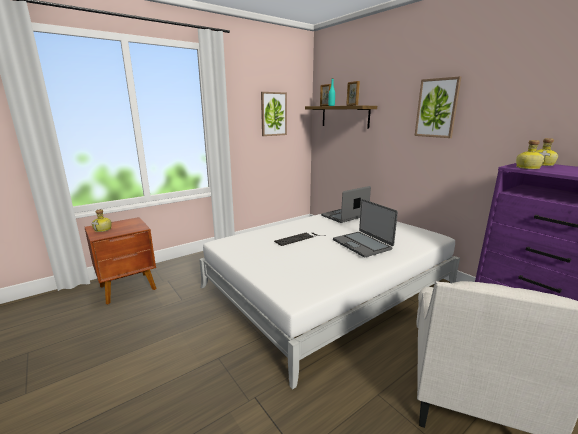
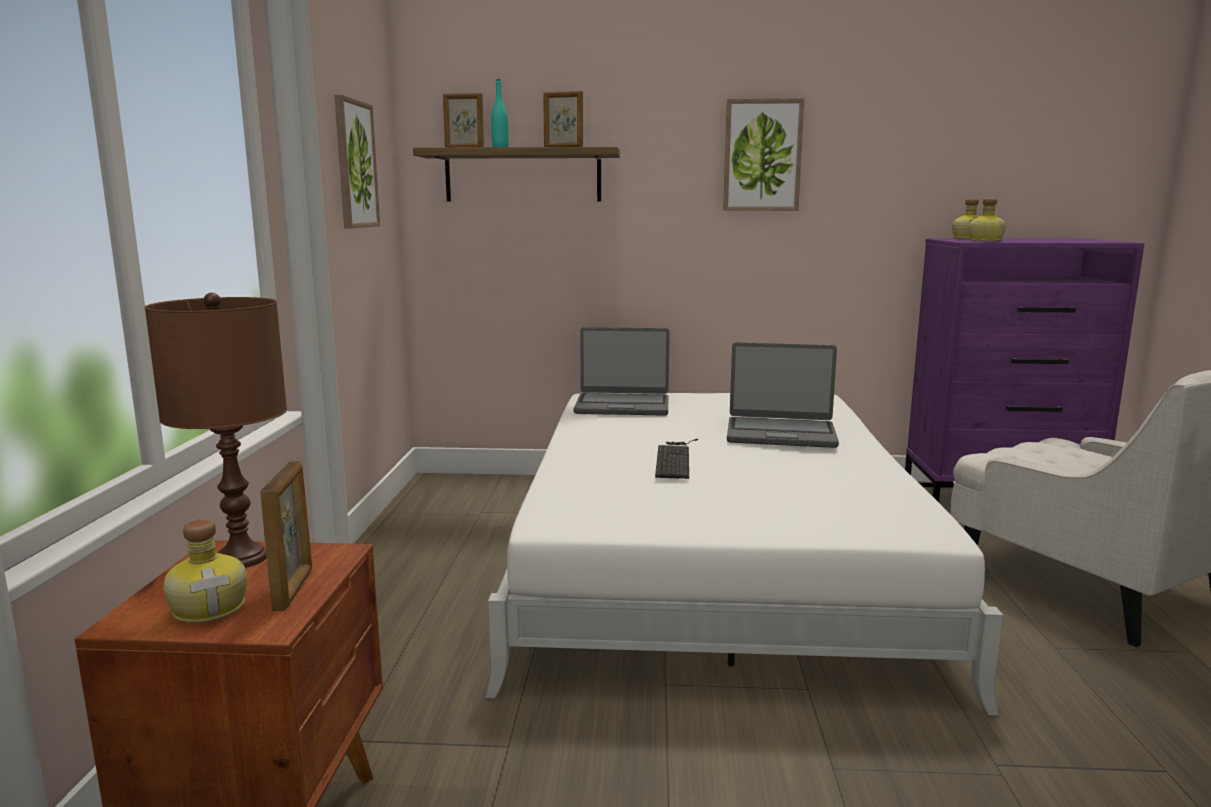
camera: 50 degrees left, 5 degrees down
laptop [321,186,371,223] -> laptop turned 90 degrees counterclockwise [574,327,670,416]
none -> brown table lamp [145,293,287,568]
none -> picture frame [260,461,312,611]

